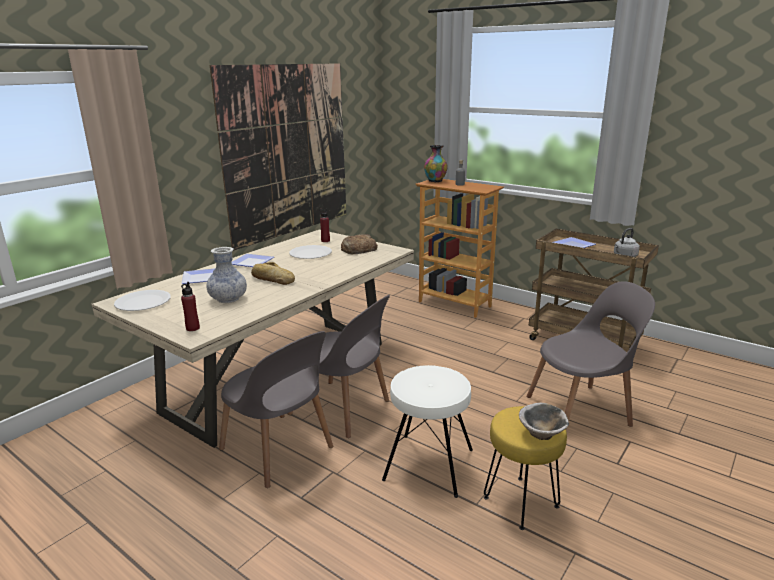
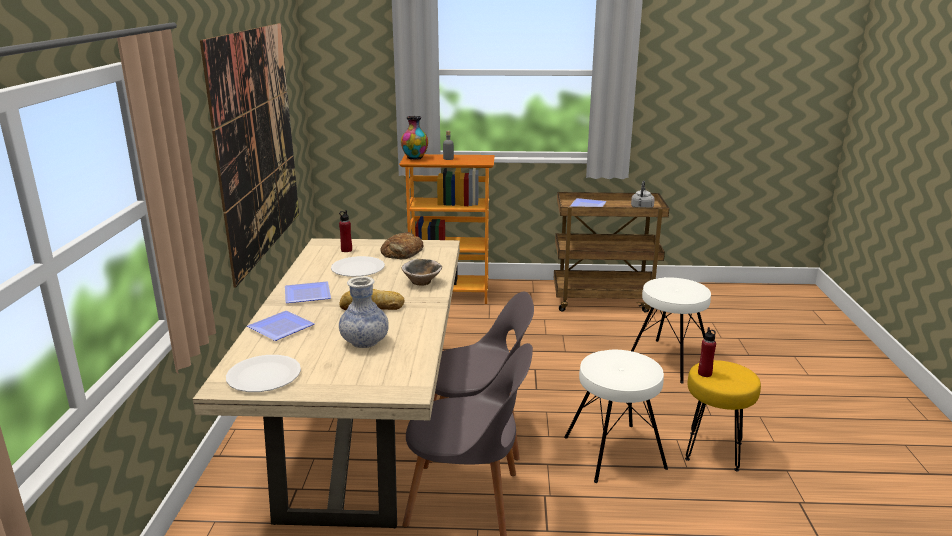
camera: 35 degrees left, 0 degrees up
red bottle [181,282,200,331] -> red bottle moved to [698,327,716,377]
bowl [519,403,569,440] -> bowl moved to [401,259,442,286]
grey chair [526,281,655,427] -> white stool [631,277,711,383]

